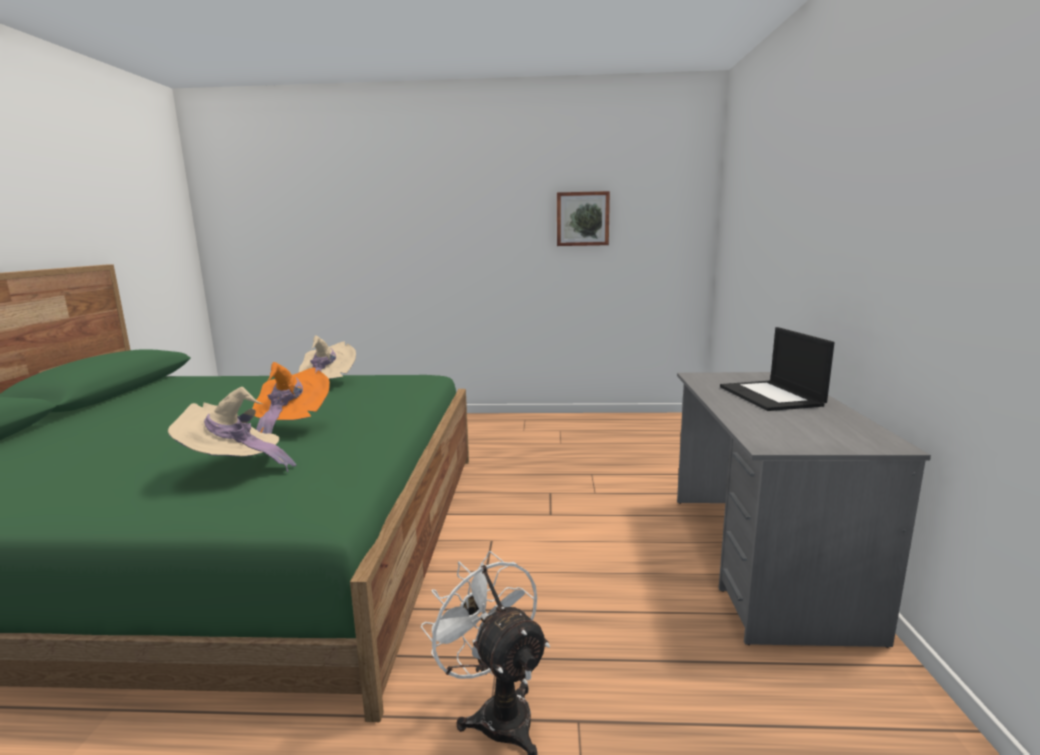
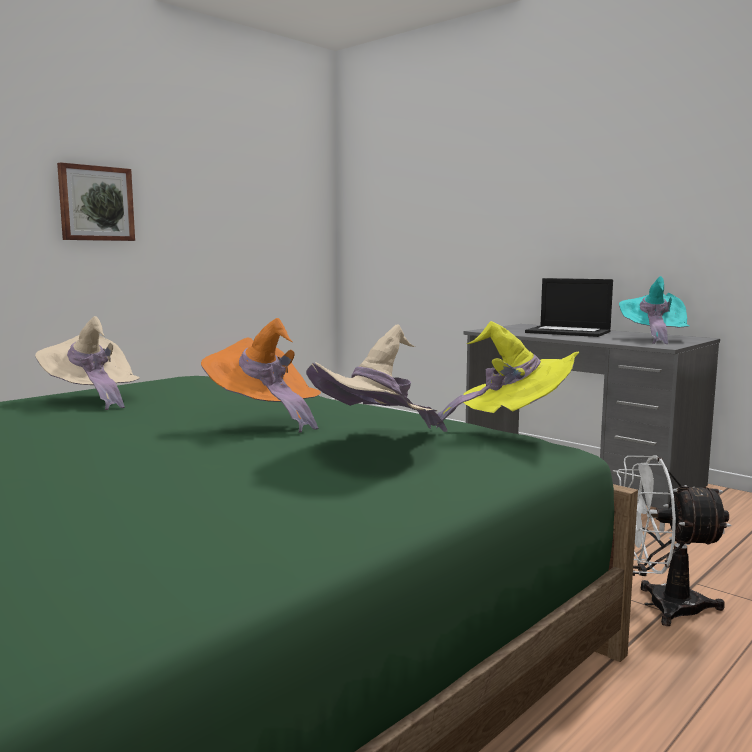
camera: 50 degrees left, 5 degrees down
picture [557,191,610,246] -> picture moved to [57,162,135,241]
none -> yellow hat [436,321,579,428]
none -> turquoise hat [619,276,689,344]

